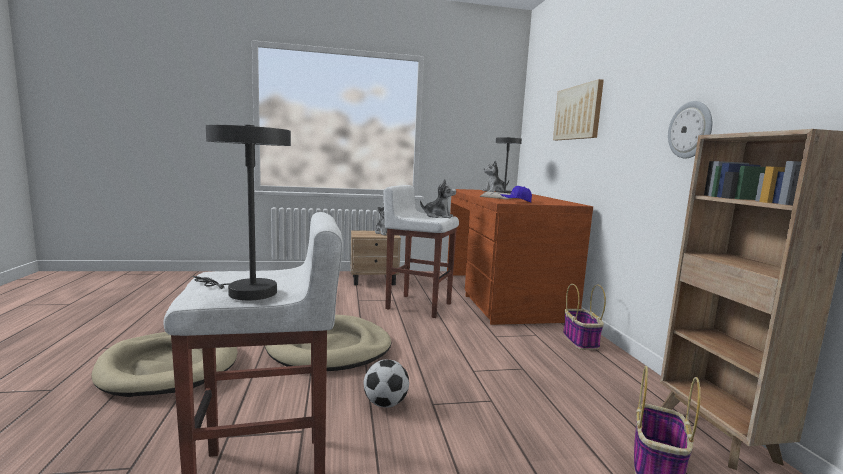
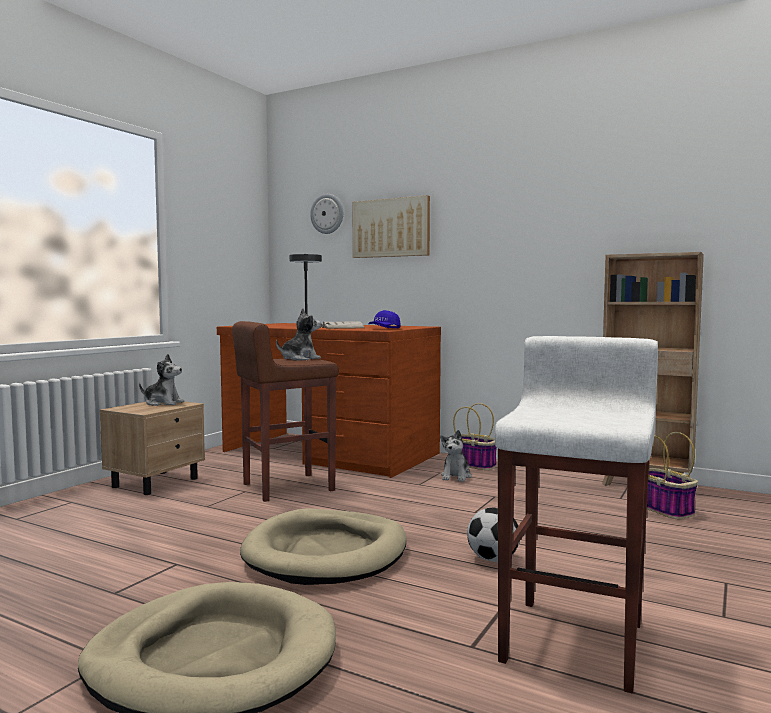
camera: 50 degrees left, 5 degrees down
grey table lamp [193,125,291,301] -> none
white stool [383,185,459,318] -> brown stool [232,321,339,502]
plush toy [482,160,509,192] -> plush toy moved to [440,430,472,482]
wall clock [668,101,712,158] -> wall clock moved to [310,194,343,234]

